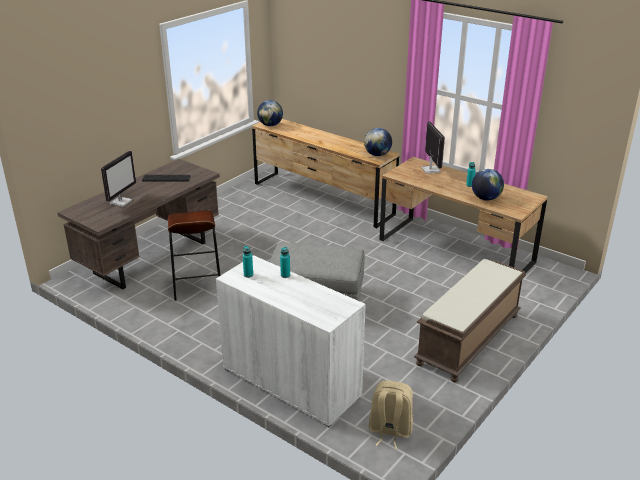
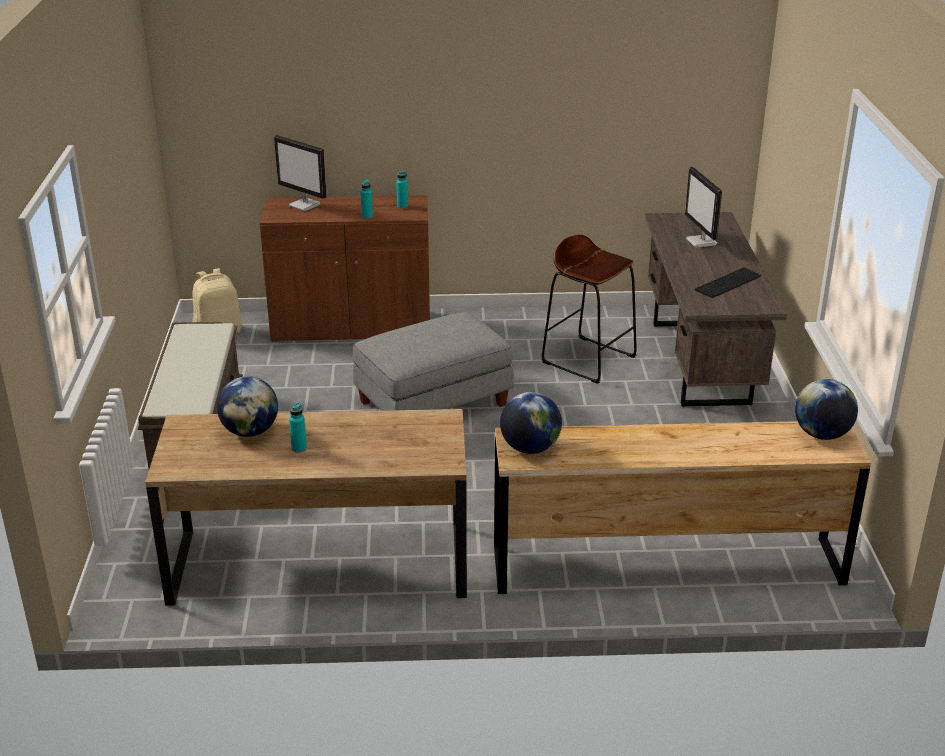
camera: 140 degrees right, 0 degrees up
white cabinet [216,255,366,427] -> brown cabinet [260,195,430,342]
monitor [422,121,445,174] -> monitor moved to [274,135,327,211]

